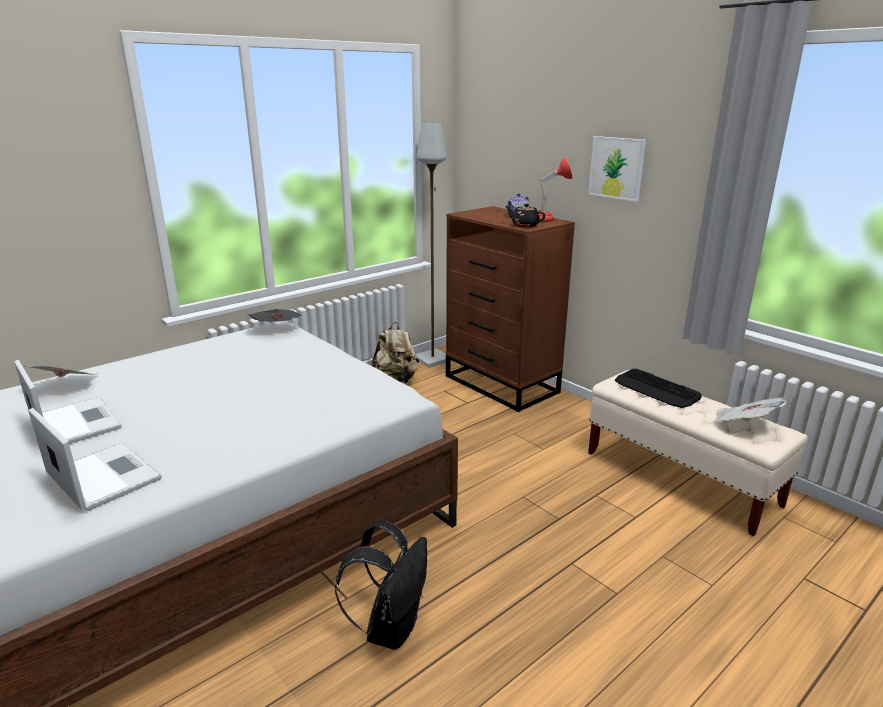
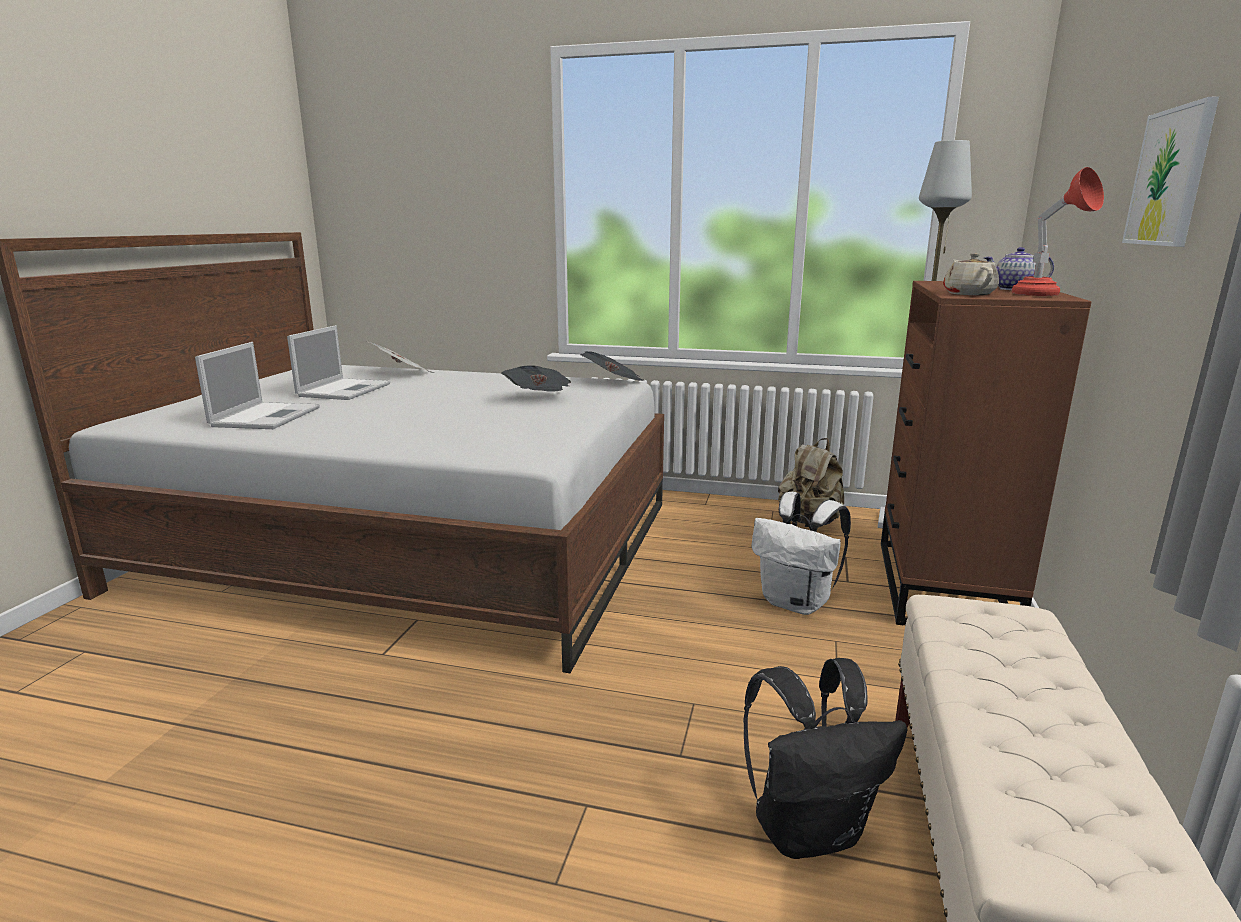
camera: 55 degrees right, 5 degrees down
black backpack [335,520,427,650] -> black backpack moved to [743,658,908,859]
black teapot [506,204,545,227] -> beige teapot [943,253,999,295]
keyboard [615,369,702,408] -> none
newspaper [714,398,787,422] -> newspaper moved to [501,365,571,392]
none -> white backpack [751,492,851,615]

